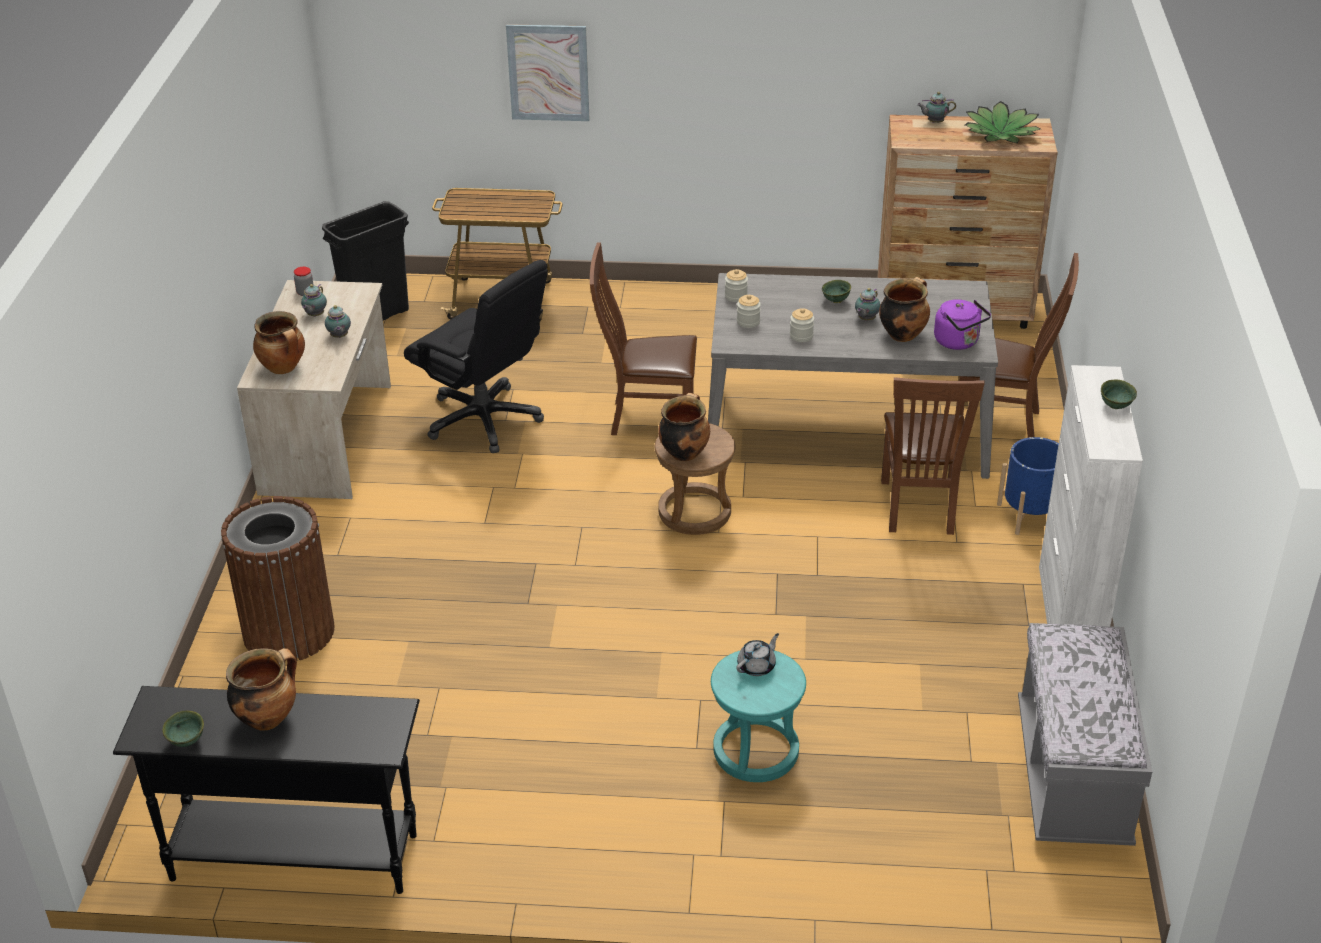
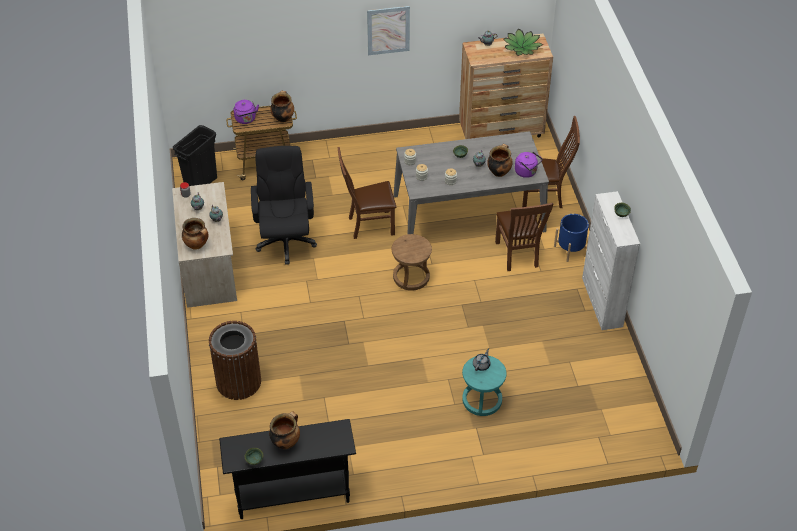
camera: 15 degrees left, 10 degrees up
black office chair [404,260,548,453] -> black office chair turned 120 degrees counterclockwise [251,146,317,265]
picture [506,24,590,121] -> picture moved to [367,6,410,55]
cooking pot [658,393,710,461] -> cooking pot moved to [270,91,294,123]
grey bench [1018,623,1152,846] -> none
none -> purple kettle [234,100,259,124]

